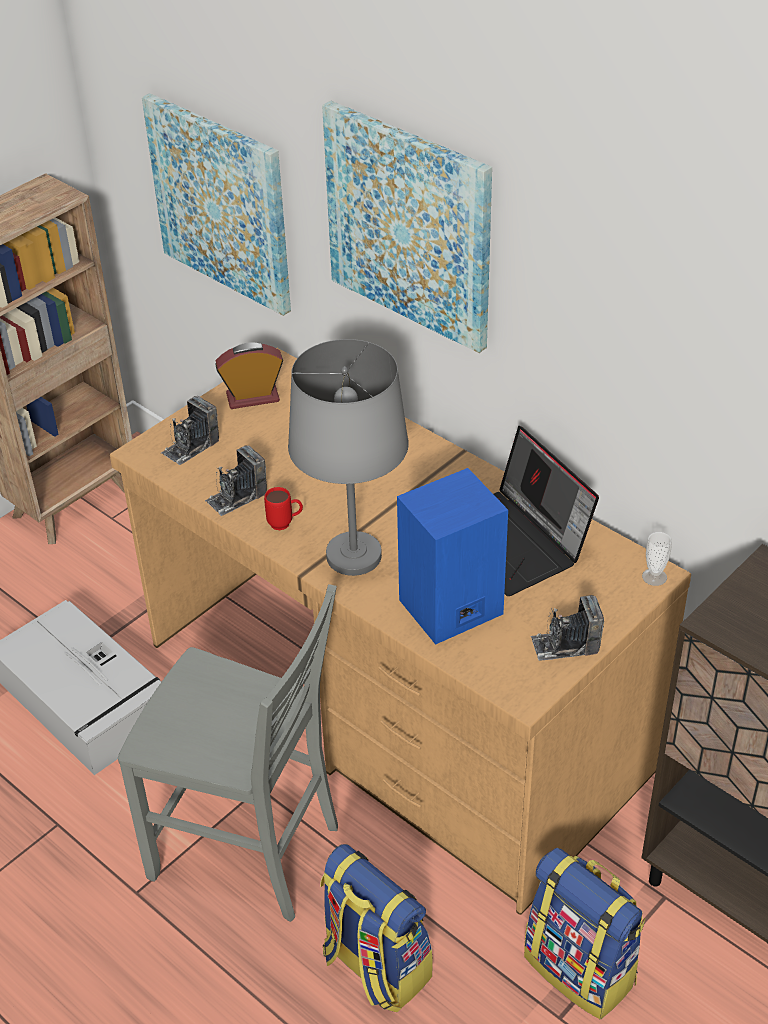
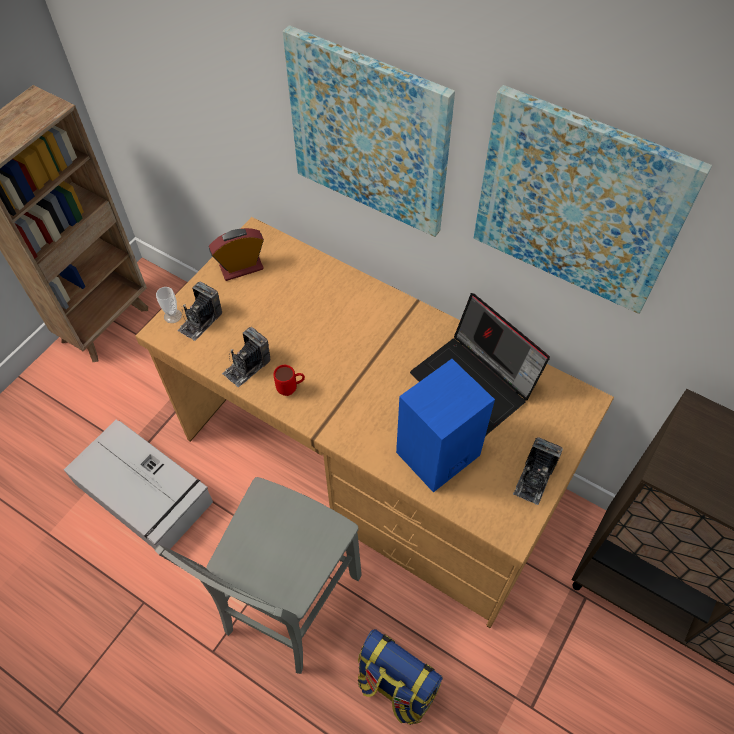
camera: 10 degrees left, 15 degrees up
grey chair [118,584,338,922] -> grey chair turned 105 degrees clockwise [154,477,362,674]
picture [142,93,291,316] -> picture moved to [473,85,712,314]
grey table lamp [288,339,409,576] -> none
backpack [524,848,645,1019] -> none
camera [531,595,604,661] -> camera turned 45 degrees counterclockwise [513,437,563,505]
cup [642,532,672,586] -> cup moved to [156,287,182,323]

